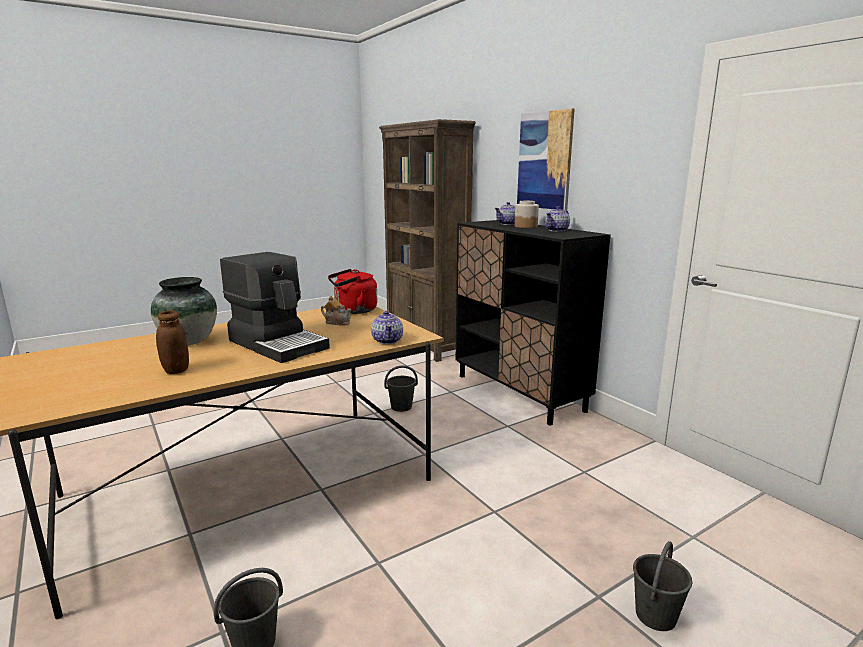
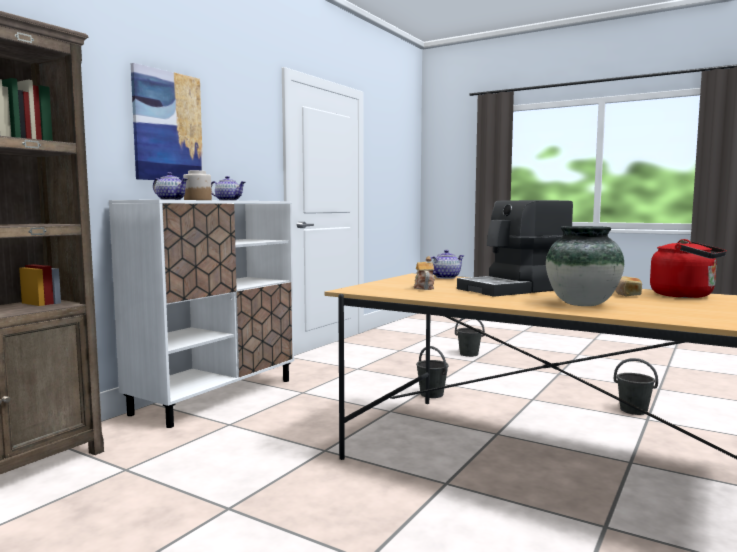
camera: 115 degrees left, 10 degrees down
brown jar [156,311,189,374] -> bread [615,276,642,296]
coffee machine [220,252,330,363] -> coffee machine turned 135 degrees counterclockwise [457,200,573,297]
red kettle [328,269,377,314] -> red kettle moved to [650,239,727,298]
grey bucket [384,365,418,412] -> grey bucket moved to [416,346,449,398]
black cabinet [456,220,611,426] -> white cabinet [109,200,294,428]

